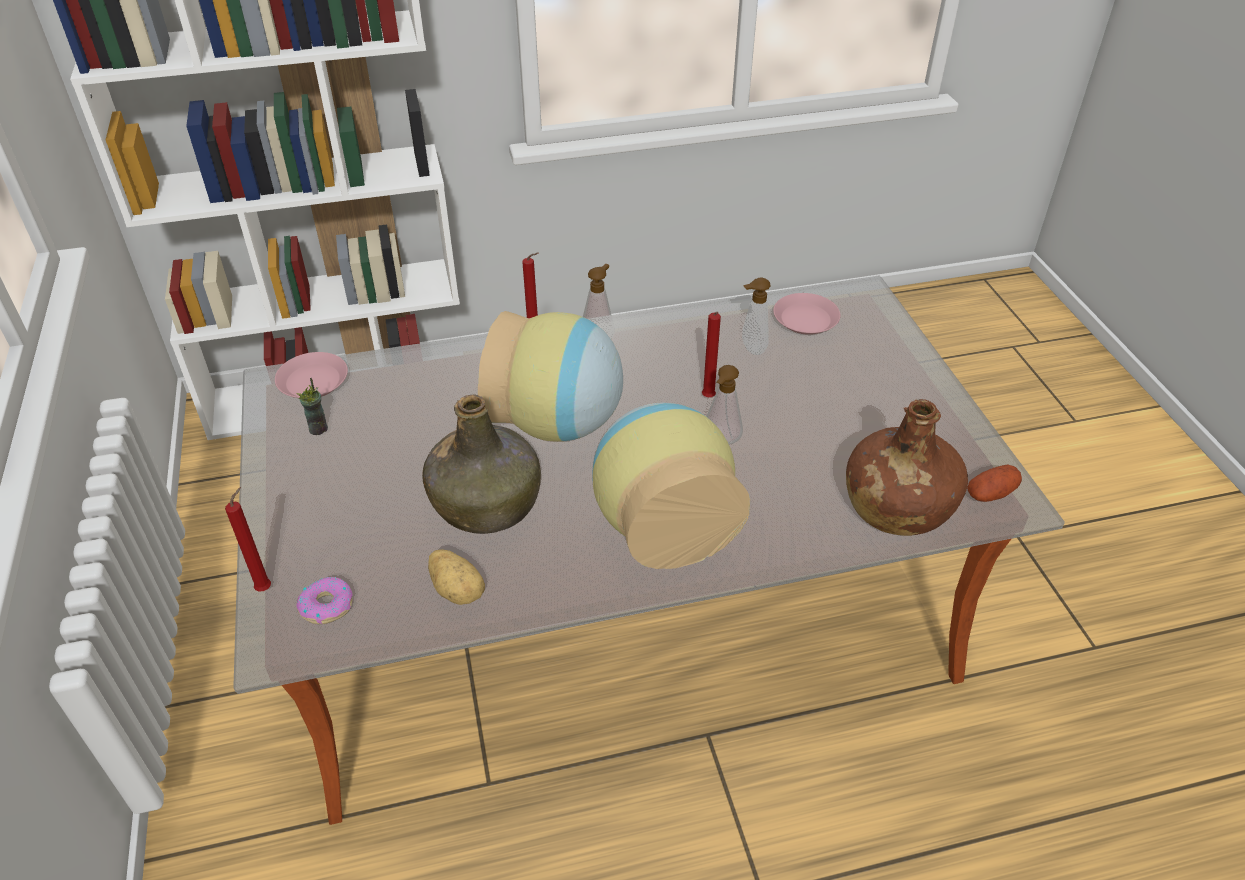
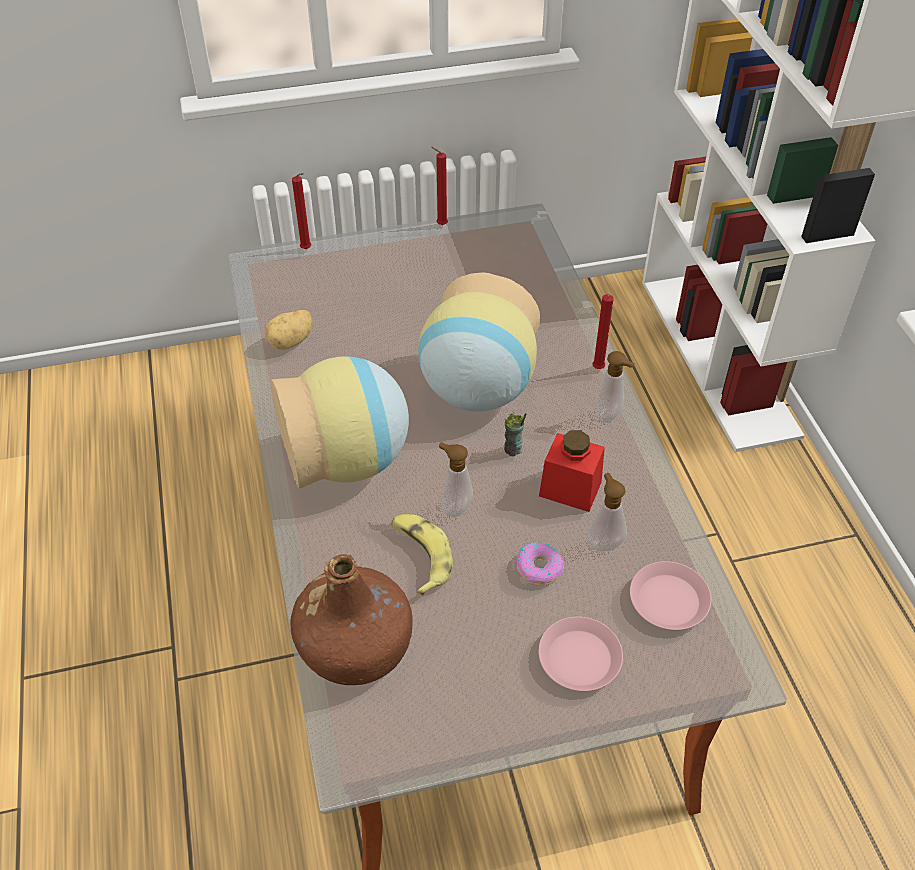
camera: 90 degrees right, 5 degrees up
pink plate [275,352,348,398] -> pink plate moved to [538,617,623,691]
cup [296,378,328,435] -> cup moved to [504,410,527,456]
donut [296,577,353,624] -> donut moved to [516,542,564,585]
green bottle [422,394,541,534] -> none
red candle [702,312,721,398] -> red candle moved to [431,147,448,225]
potato [967,465,1022,502] -> none
none -> banana [391,514,453,595]
none -> red jar [539,430,605,512]

